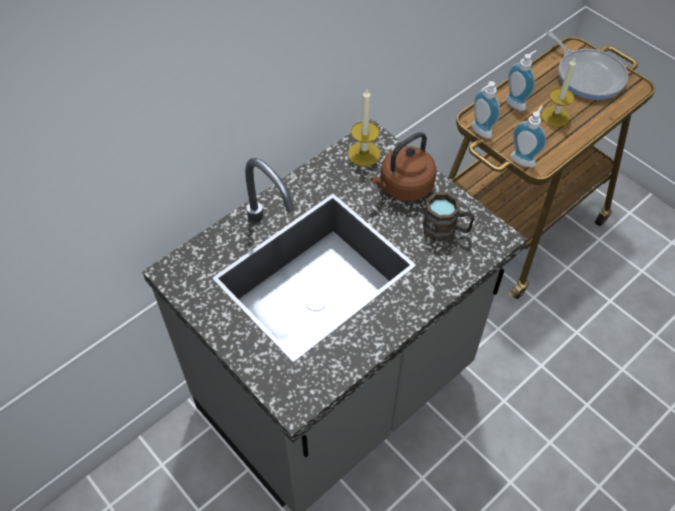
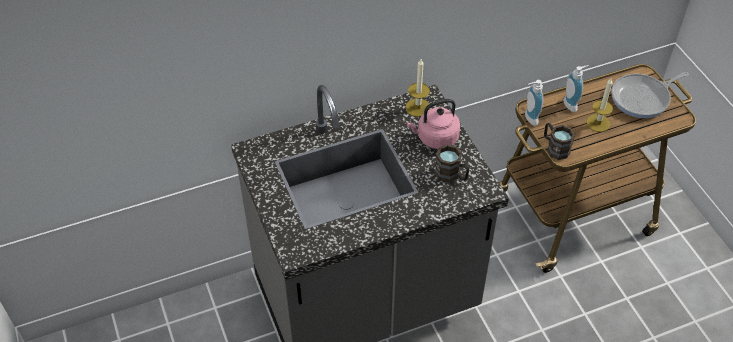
camera: 20 degrees right, 5 degrees down
brown kettle [370,132,437,202] -> pink kettle [407,99,460,149]
soap dispenser [510,106,547,167] -> brown mug [544,123,575,160]
frying pan [546,31,629,100] -> frying pan turned 75 degrees clockwise [612,72,688,118]

